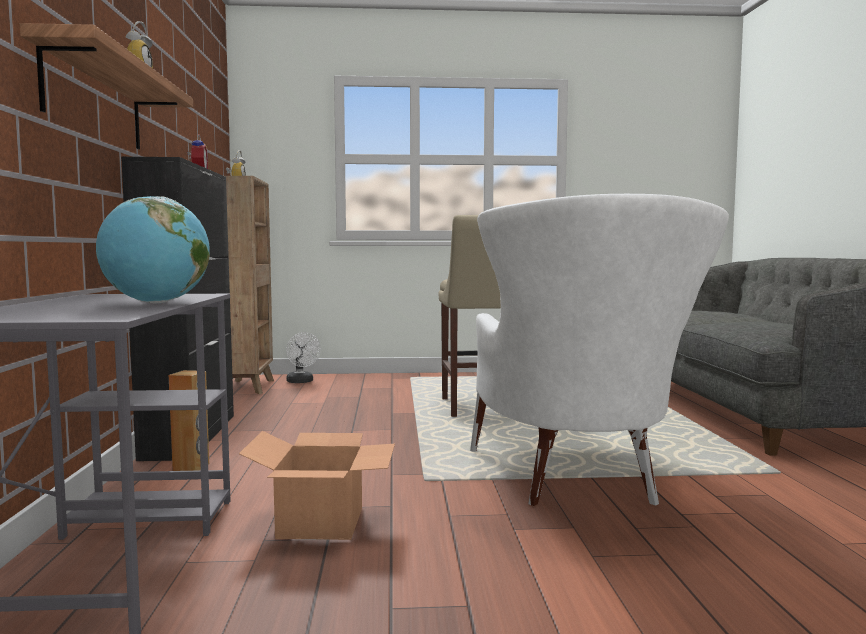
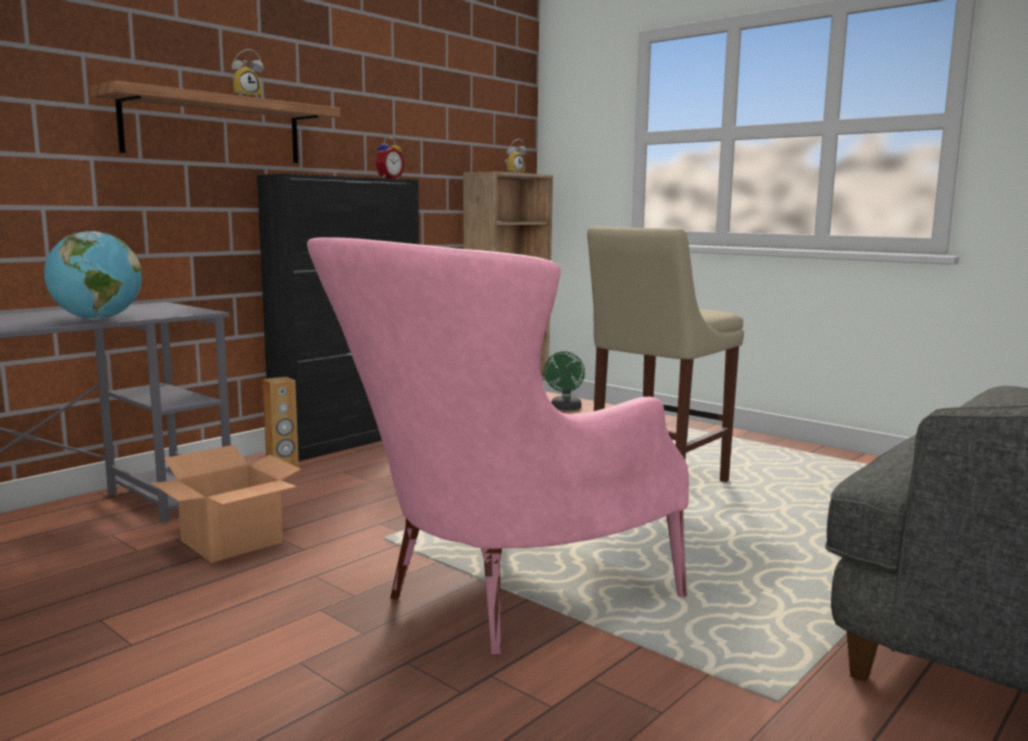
camera: 45 degrees right, 5 degrees up
white fan [286,332,321,383] -> green fan [544,351,585,411]
white armchair [470,194,729,506] -> pink armchair [307,237,689,654]

